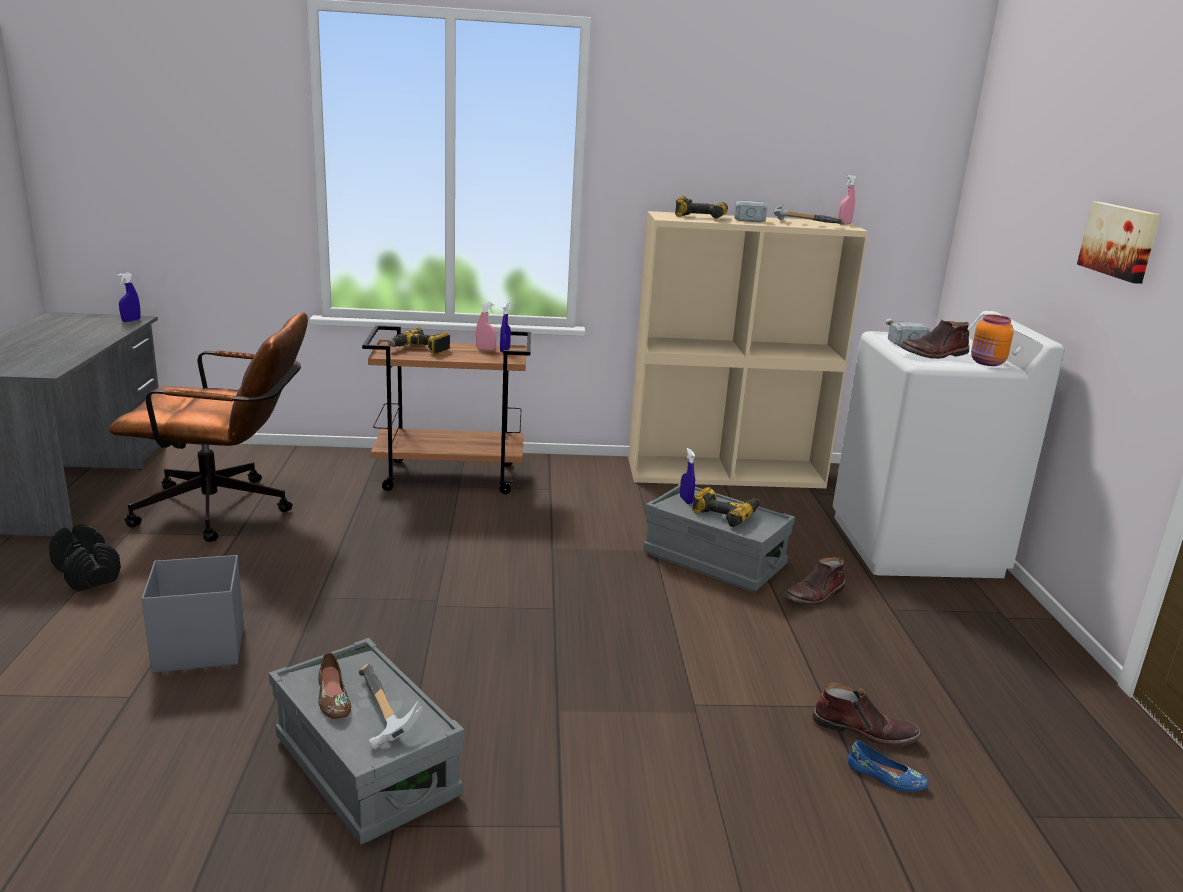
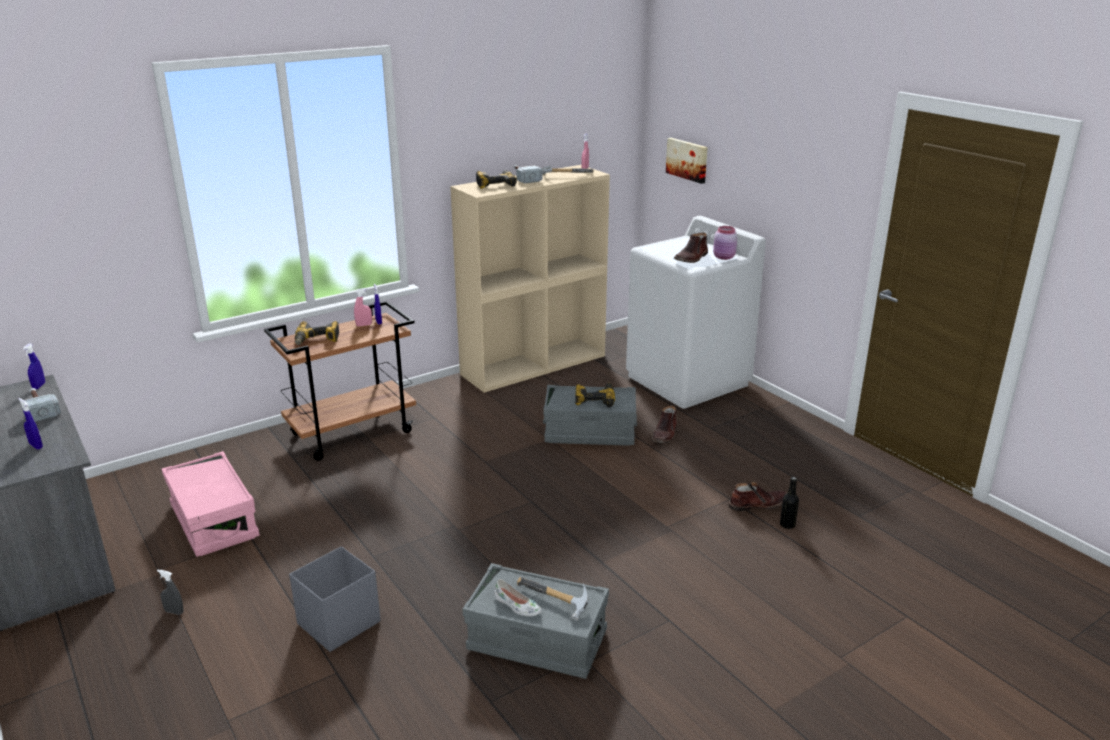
camera: 30 degrees left, 5 degrees up
black dumbbell [49,524,121,592] -> grey spray bottle [157,570,184,615]
brown office chair [109,312,308,542] -> pink storage box [162,451,260,557]
brown shoe [318,652,351,719] -> white shoe [494,579,542,616]
blue spray bottle [680,448,695,504] -> blue spray bottle moved to [18,398,43,449]
blue shoe [847,740,929,791] -> black bottle [780,477,799,529]
hammer [886,319,930,346] -> hammer moved to [21,388,61,422]
orange jar [971,314,1014,366] -> pink jar [713,226,738,260]
picture [1077,201,1161,284] -> picture moved to [666,138,708,184]

